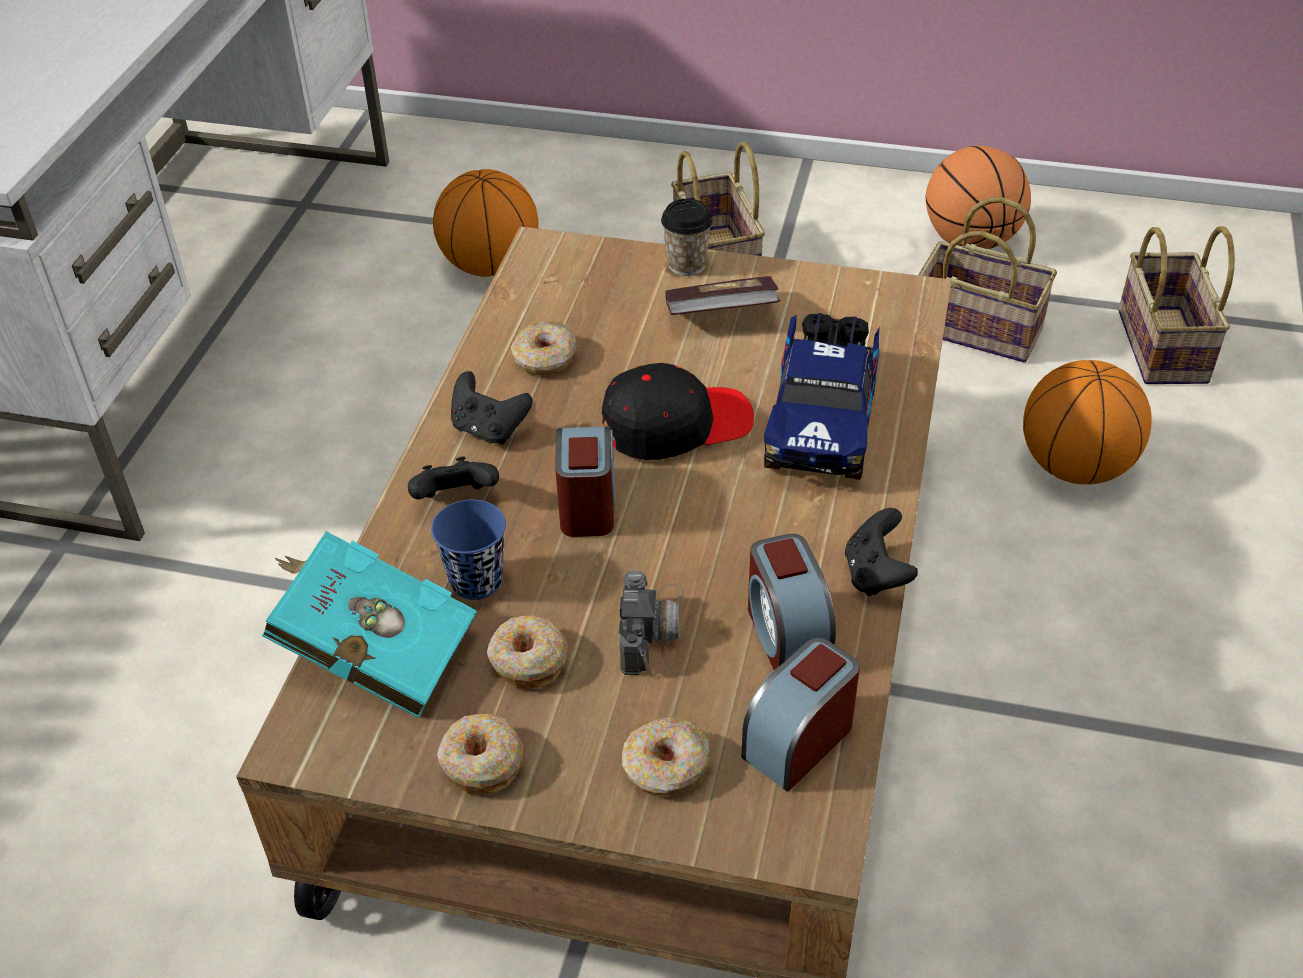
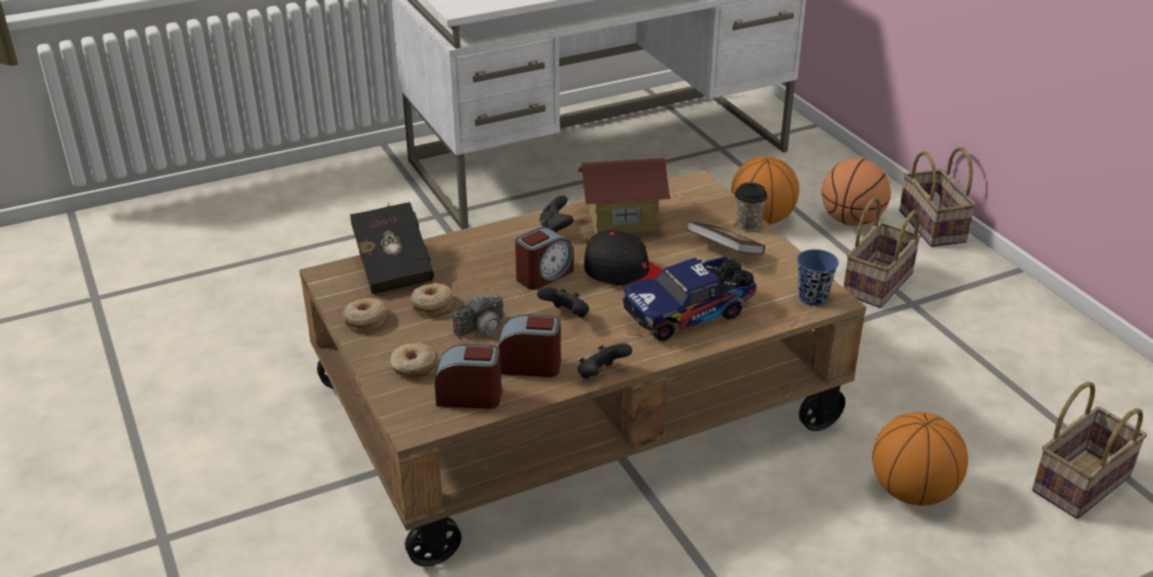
camera: 50 degrees right, 10 degrees down
turquoise book [262,531,477,718] -> black book [350,202,434,294]
black game controller [408,457,499,499] -> black game controller moved to [537,287,589,318]
blue cup [431,500,506,600] -> blue cup moved to [797,249,839,306]
donut [511,321,577,376] -> toy house [577,158,671,234]
alarm clock [748,534,836,670] -> alarm clock turned 60 degrees clockwise [498,314,561,377]
basket [918,197,1057,362] -> basket moved to [899,147,976,247]
basketball [926,146,1031,249] -> basketball moved to [821,159,891,226]

